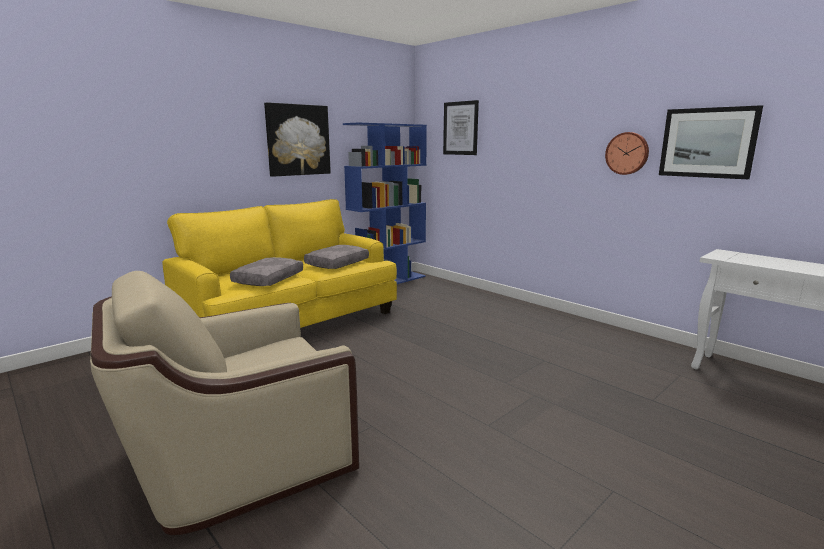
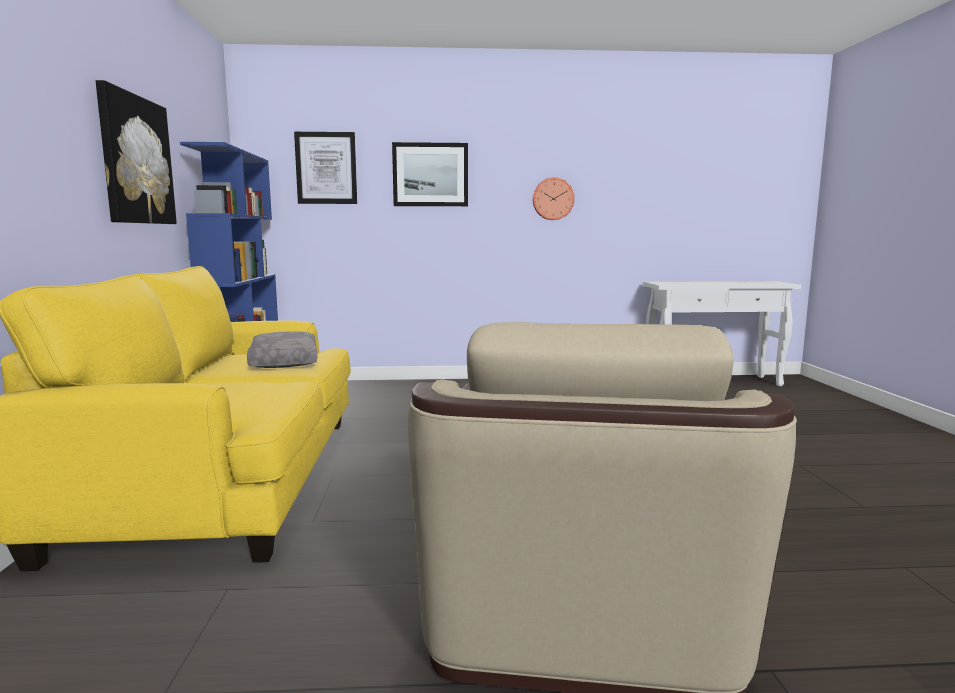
camera: 50 degrees left, 5 degrees down
grey pillow [230,257,303,286] -> none
picture [659,105,763,179] -> picture moved to [392,142,468,206]

